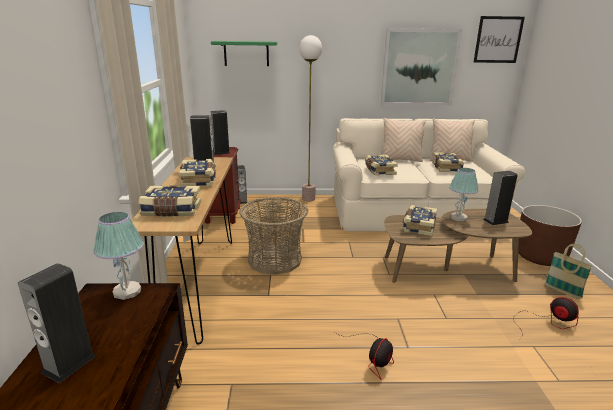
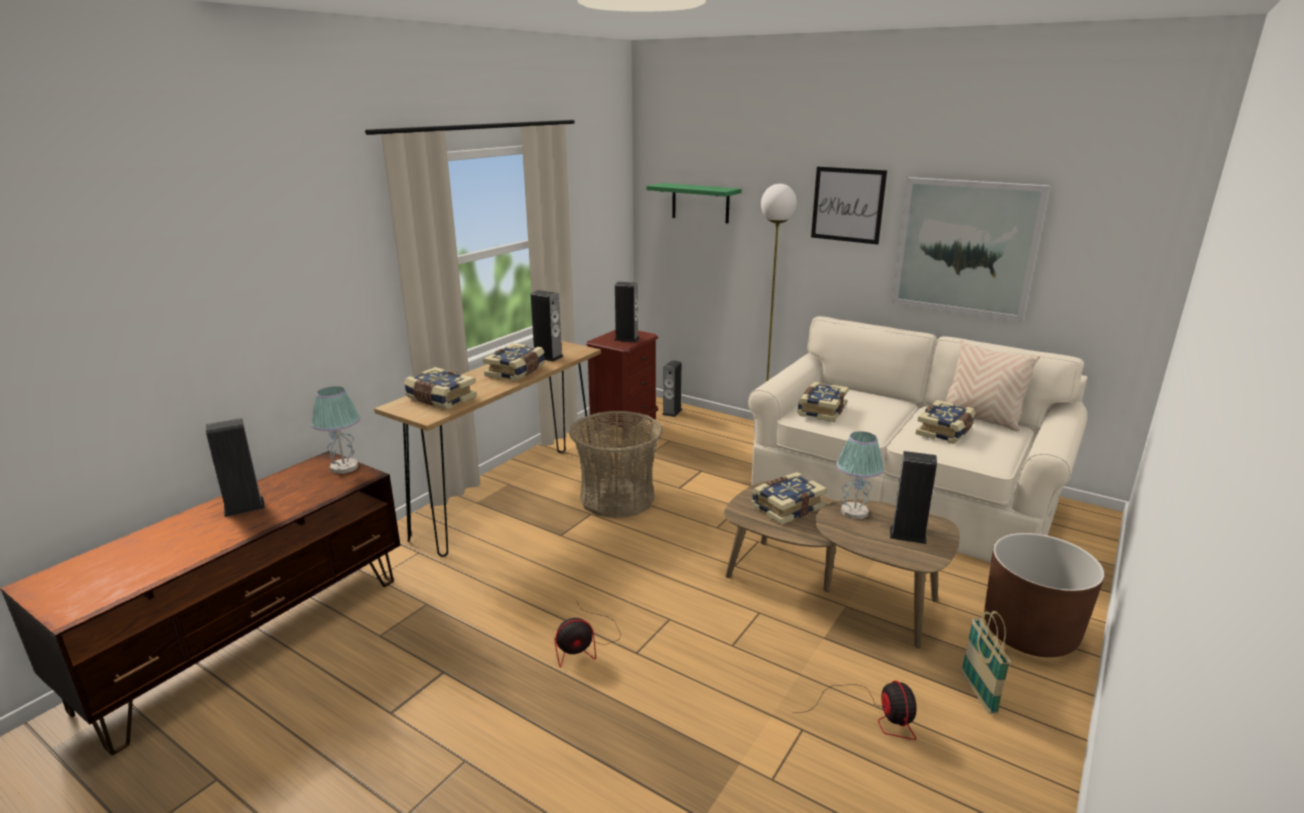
camera: 35 degrees right, 0 degrees up
beige pillow [382,118,426,162] -> none
picture [474,16,525,63] -> picture moved to [811,167,887,245]

